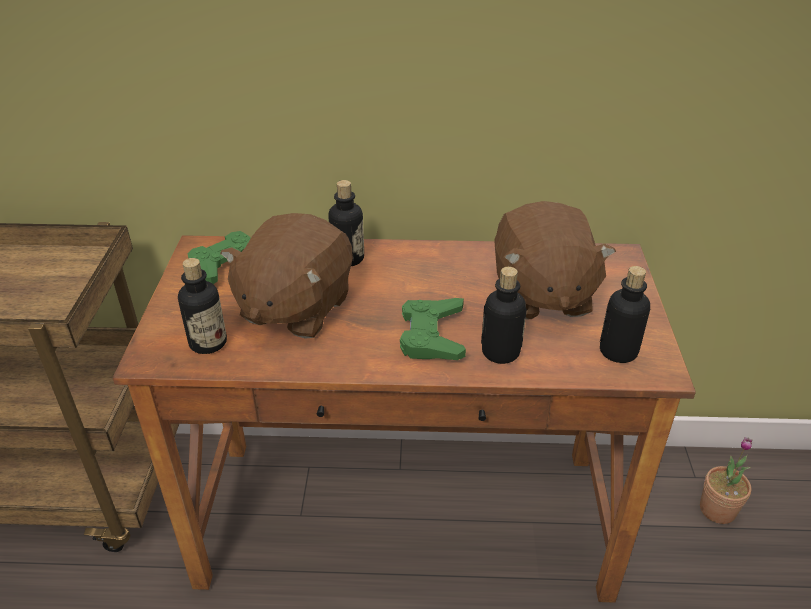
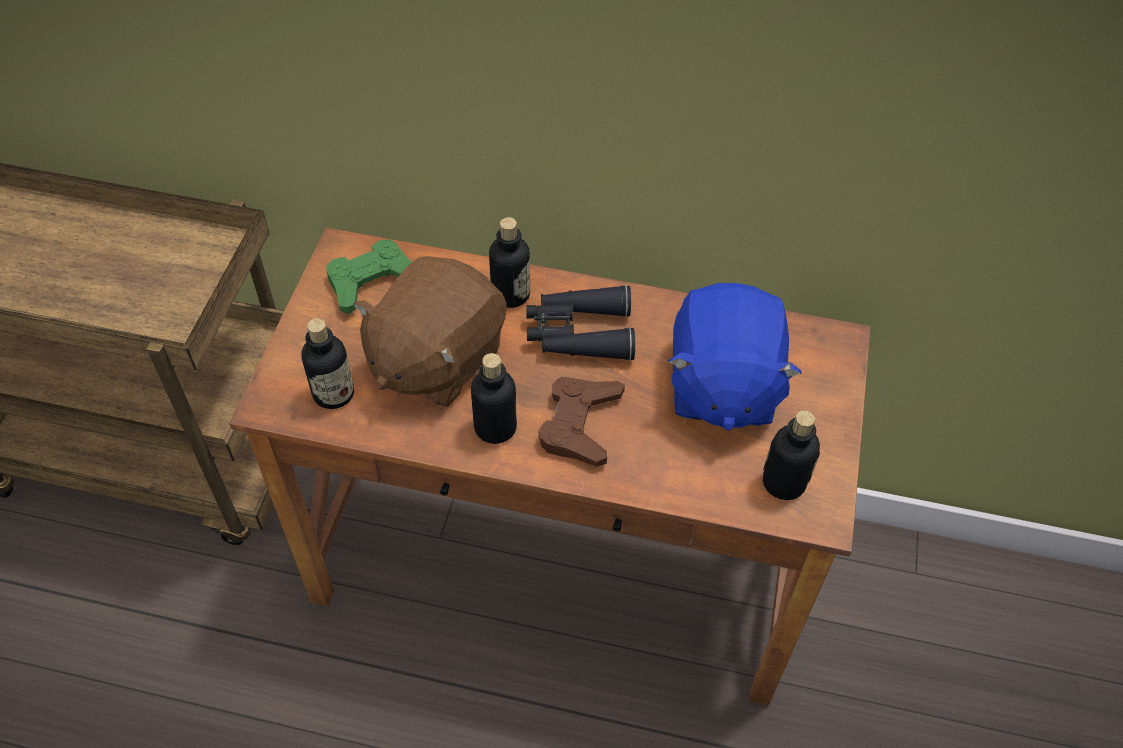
camera: 10 degrees right, 15 degrees up
green game controller [400,298,466,360] -> brown game controller [538,377,625,467]
bottle [481,267,527,364] -> bottle moved to [471,353,517,444]
brown plush toy [494,201,616,320] -> blue plush toy [668,283,802,431]
potted plant [700,437,752,524] -> none
none -> black binoculars [526,285,635,361]

